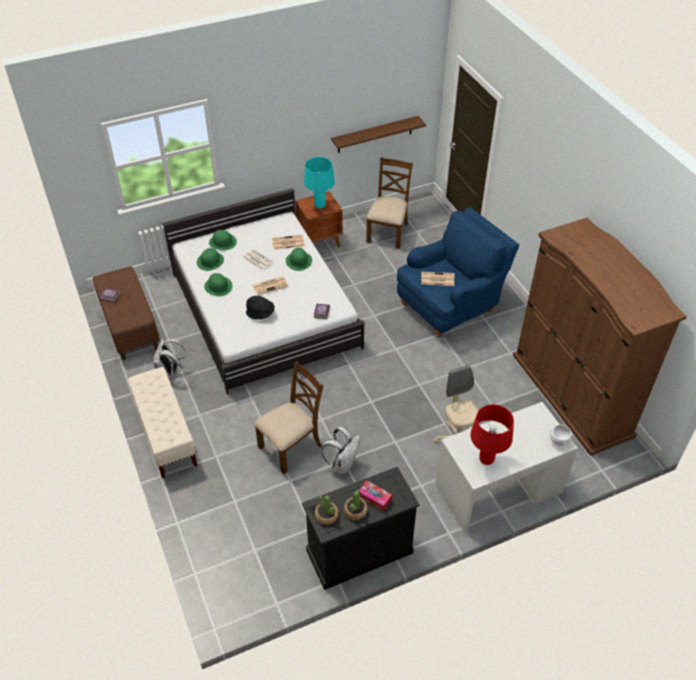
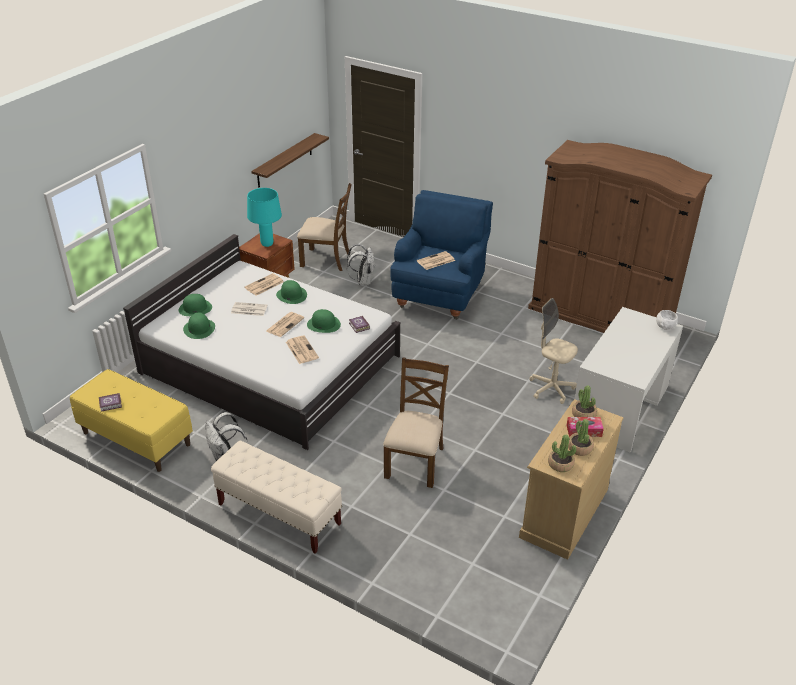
camera: 35 degrees left, 10 degrees down
brown bench [93,266,160,360] -> yellow bench [70,369,193,472]
green hat [204,273,232,296] -> green hat moved to [307,309,341,333]
black hat [246,296,275,319] -> newspaper [286,335,319,364]
black dresser [302,467,420,590] -> beige dresser [519,399,624,560]
white backpack [321,427,360,475] -> white backpack moved to [347,244,375,285]
brown chair [366,157,413,249] -> brown chair turned 120 degrees clockwise [297,183,352,271]
red table lamp [470,404,514,465] -> none
none -> potted plant [572,386,597,417]

